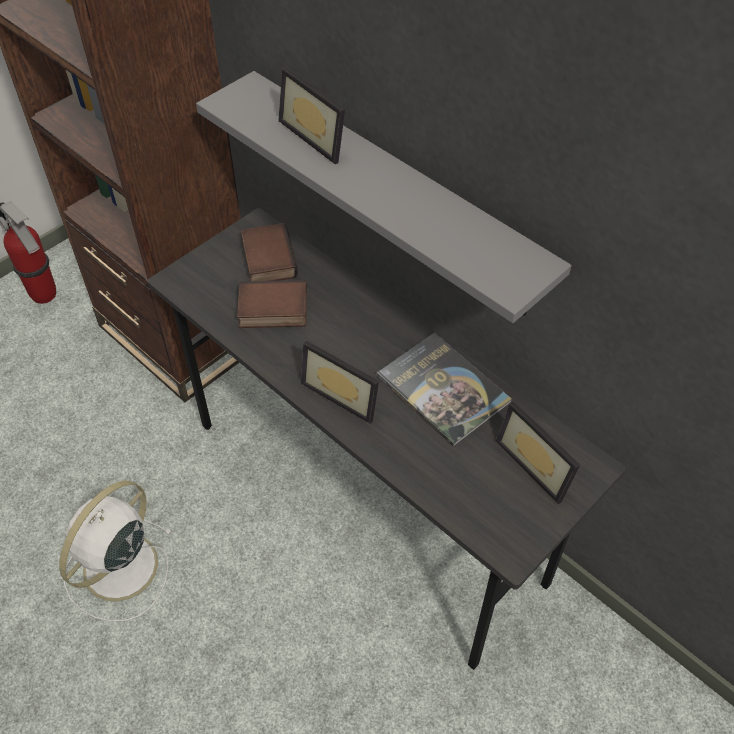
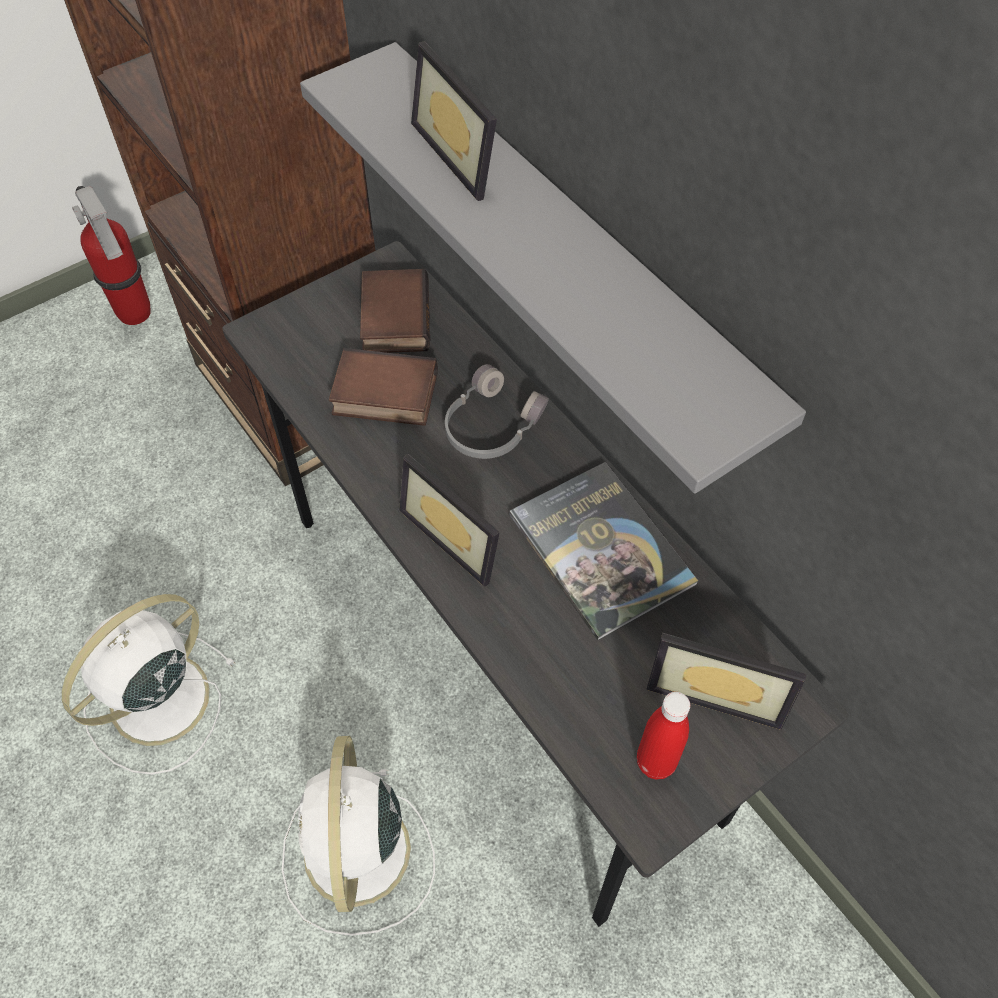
camera: 10 degrees right, 5 degrees up
picture frame [495,401,580,504] -> picture frame turned 45 degrees counterclockwise [647,633,806,730]
none -> white fan [282,736,435,936]
none -> grey headphones [445,364,549,459]
none -> red bottle [637,692,690,779]

